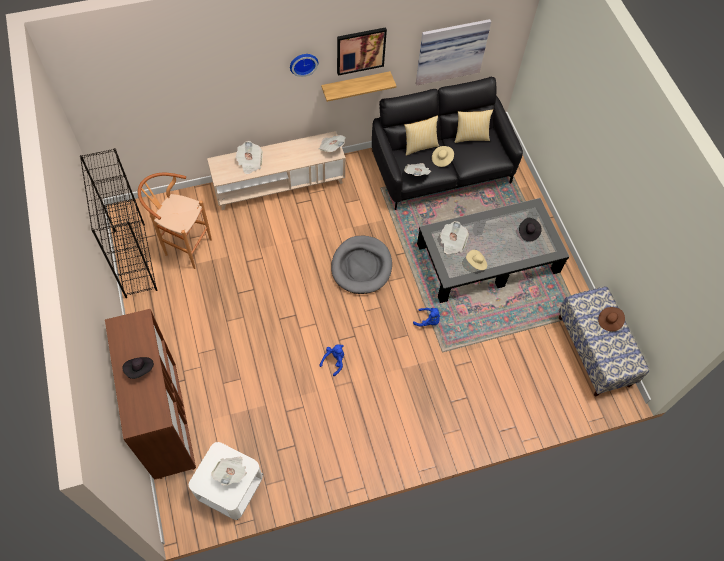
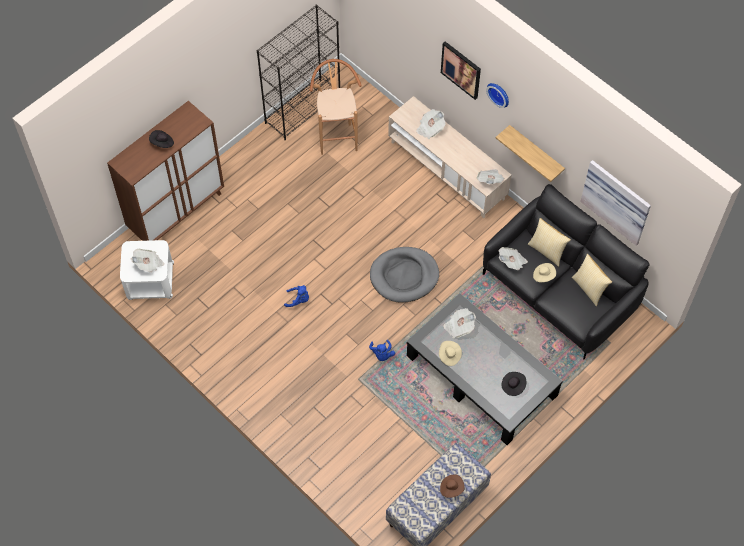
camera: 65 degrees right, 0 degrees up
picture [337,27,387,76] -> picture moved to [441,41,481,100]

